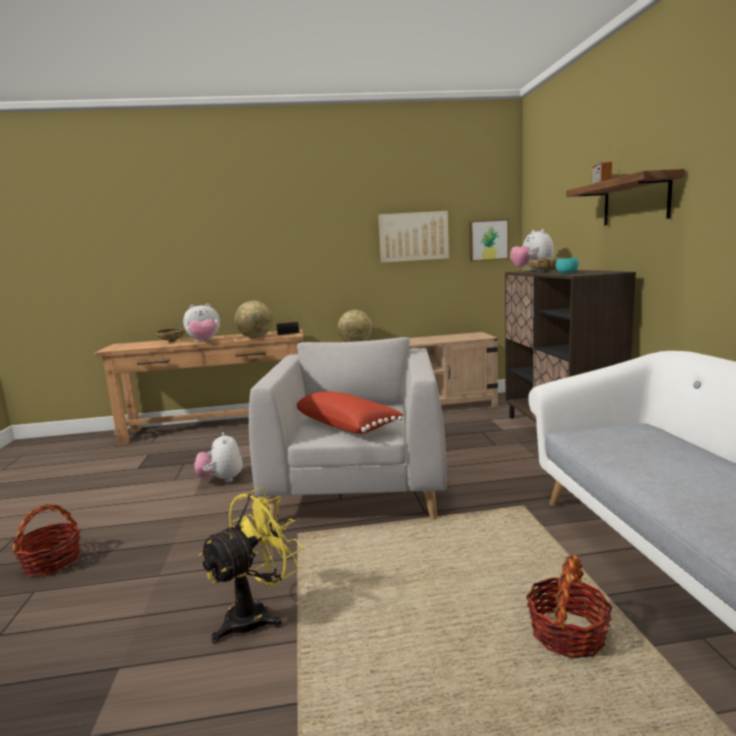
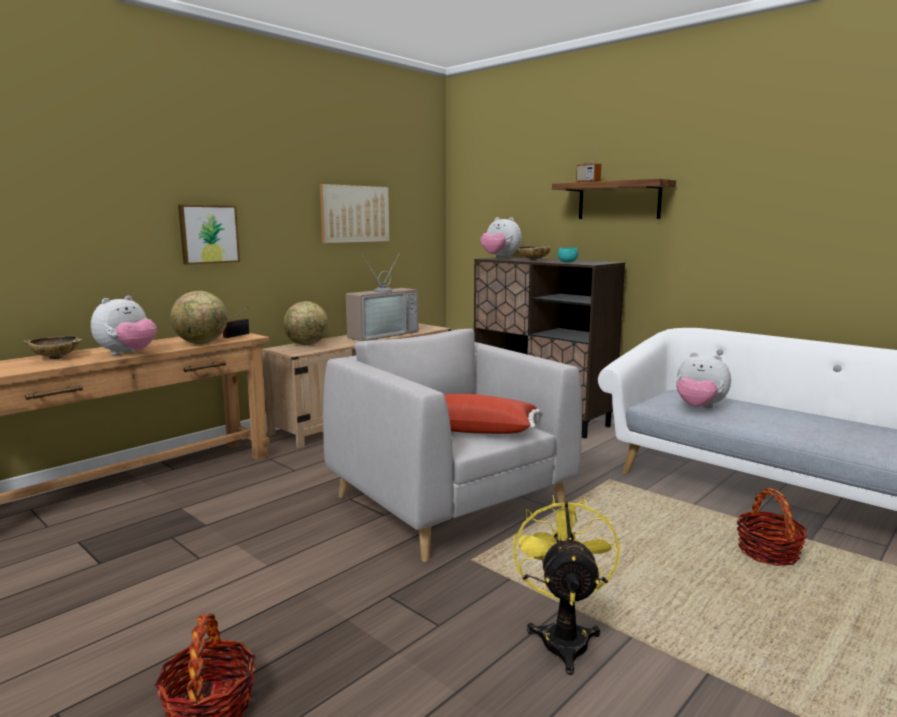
camera: 40 degrees left, 0 degrees up
plush toy [195,432,243,482] -> plush toy moved to [676,352,731,408]
picture [469,219,509,262] -> picture moved to [178,205,240,265]
none -> television [346,253,419,341]

